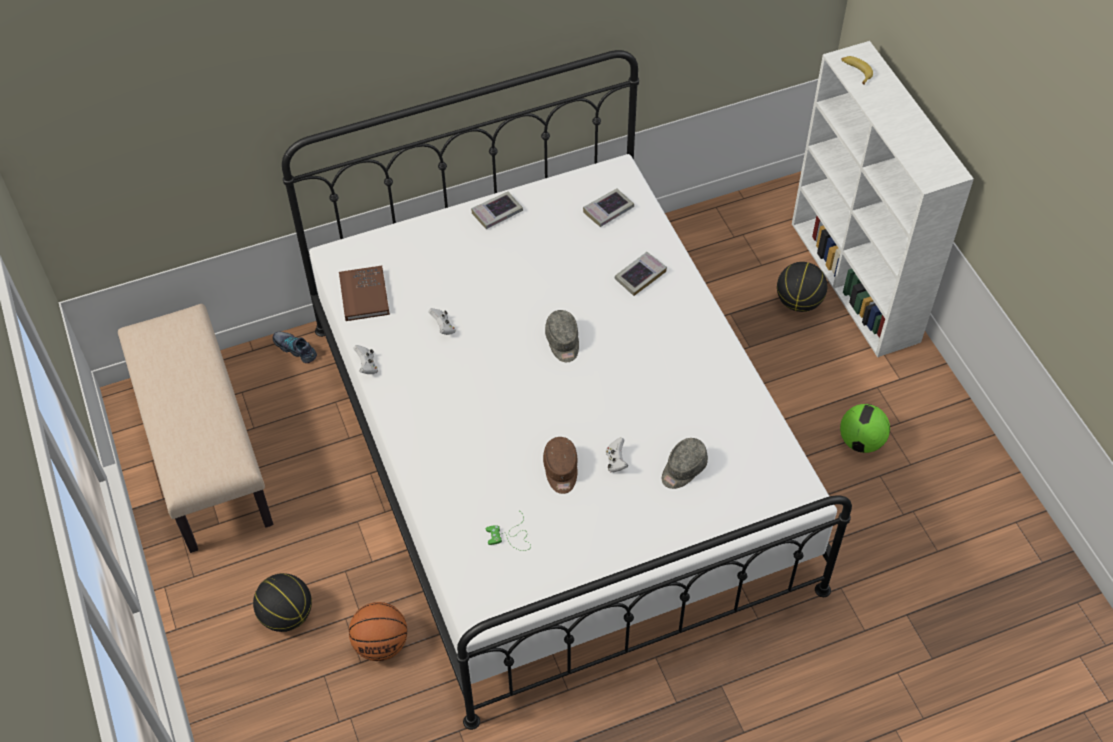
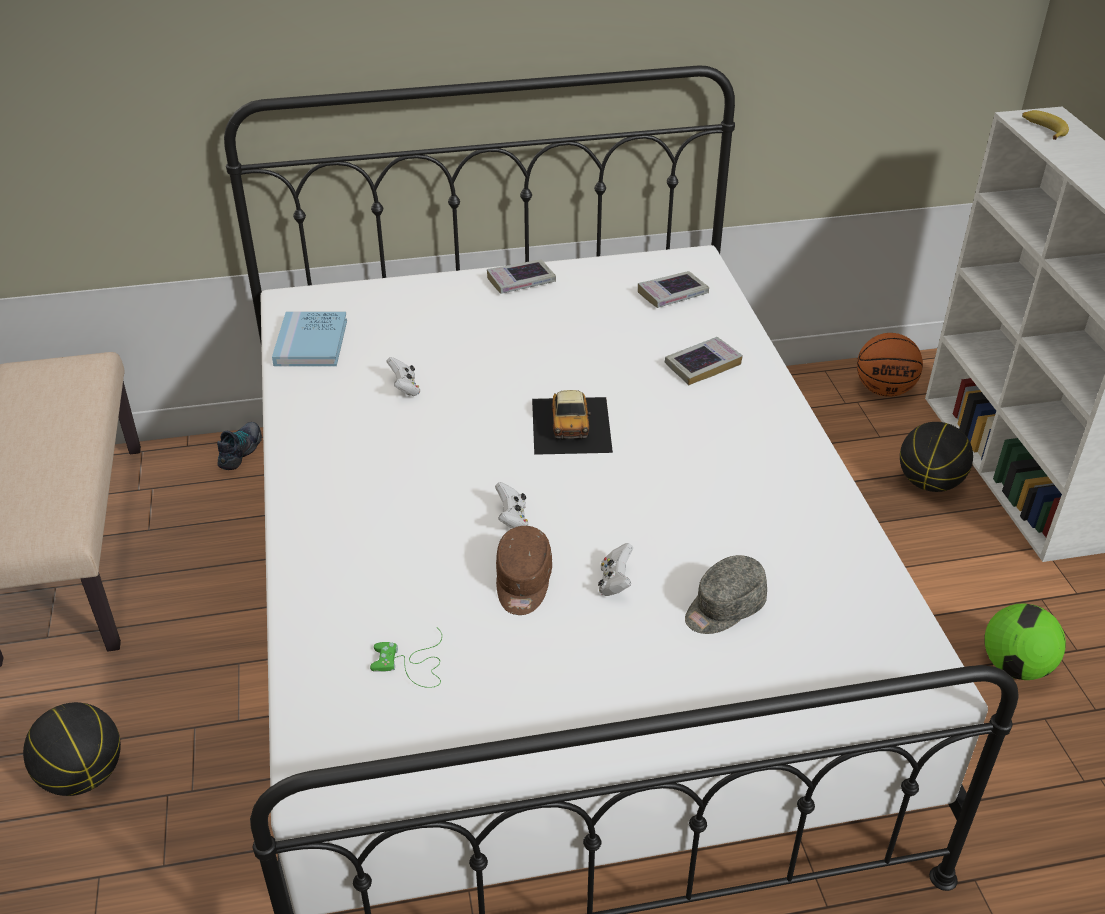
camera: 10 degrees right, 15 degrees down
shoe [273,332,317,363] -> shoe turned 60 degrees clockwise [217,422,262,470]
brown book [339,266,390,321] -> blue book [272,311,347,366]
basketball [349,602,407,661] -> basketball moved to [857,333,923,397]
white game controller [353,345,378,374] -> white game controller moved to [495,482,528,528]
grey cap [545,310,579,362] -> toy car [532,390,613,455]

